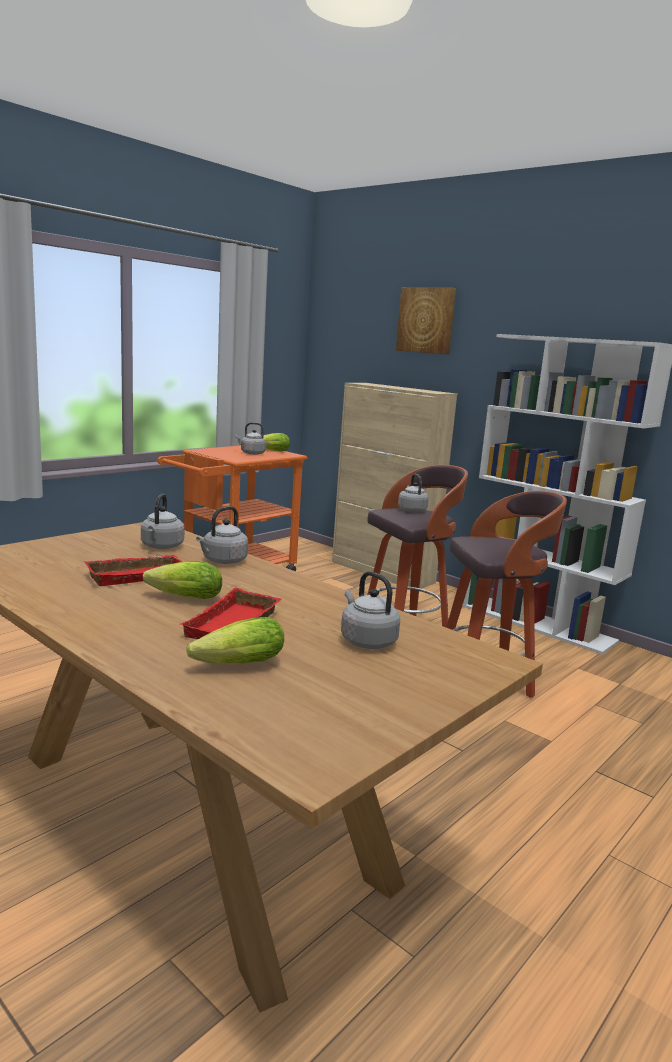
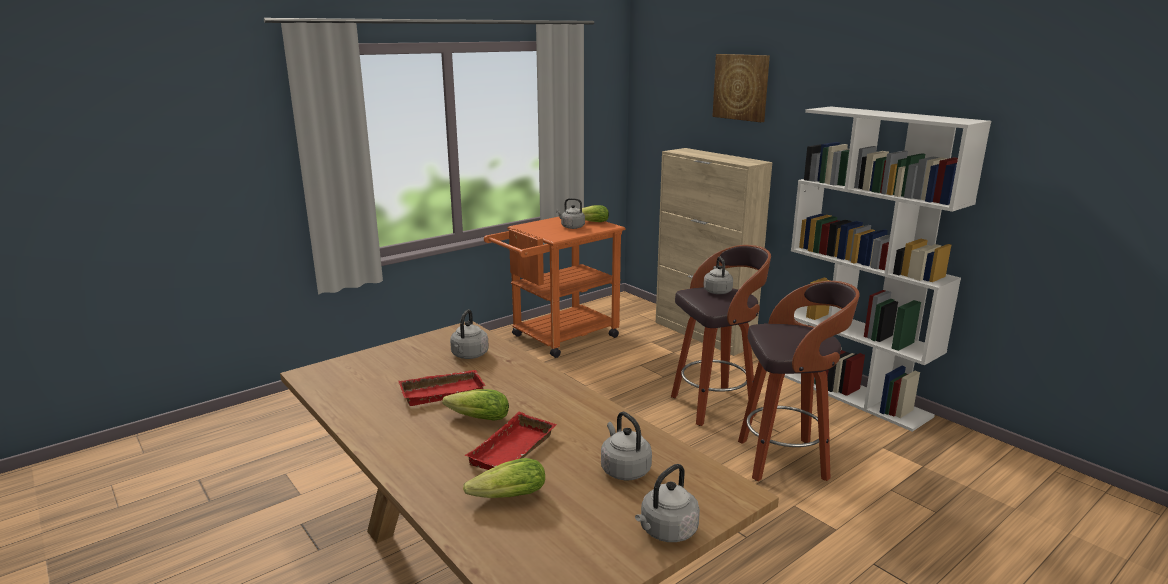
camera: 10 degrees right, 5 degrees up
grey kettle [196,506,248,564] -> grey kettle moved to [635,464,700,542]

